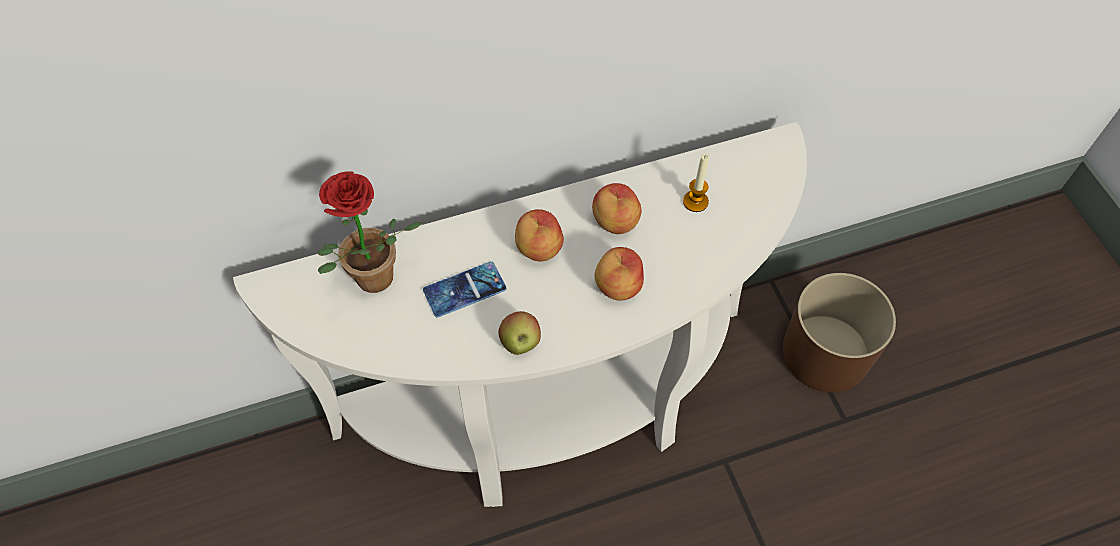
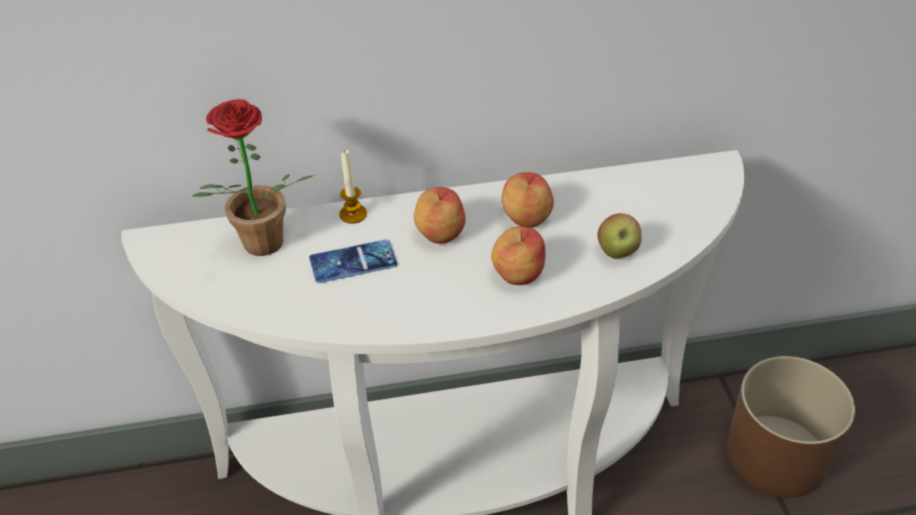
camera: 10 degrees right, 15 degrees down
apple [498,311,541,355] -> apple moved to [597,213,642,258]
candle [683,154,709,212] -> candle moved to [339,149,367,224]

